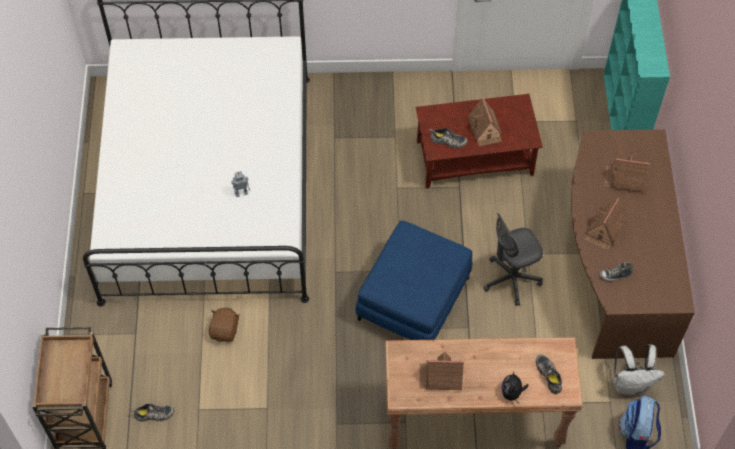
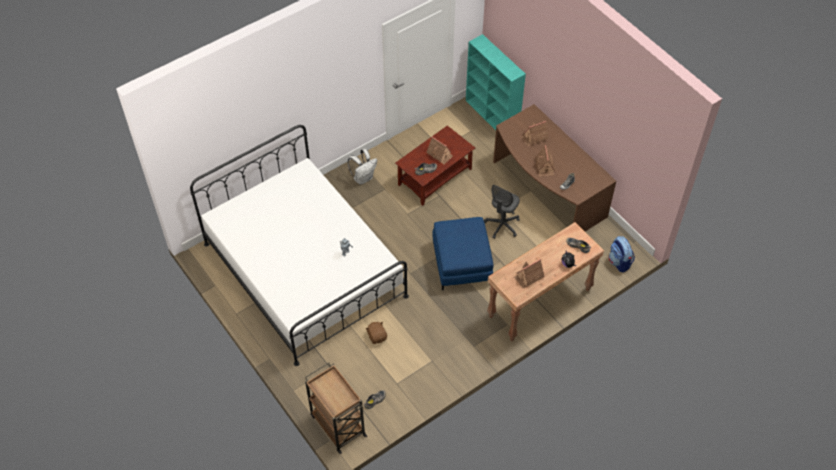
camera: 35 degrees left, 5 degrees down
white backpack [613,344,665,395] -> white backpack moved to [348,149,377,185]

